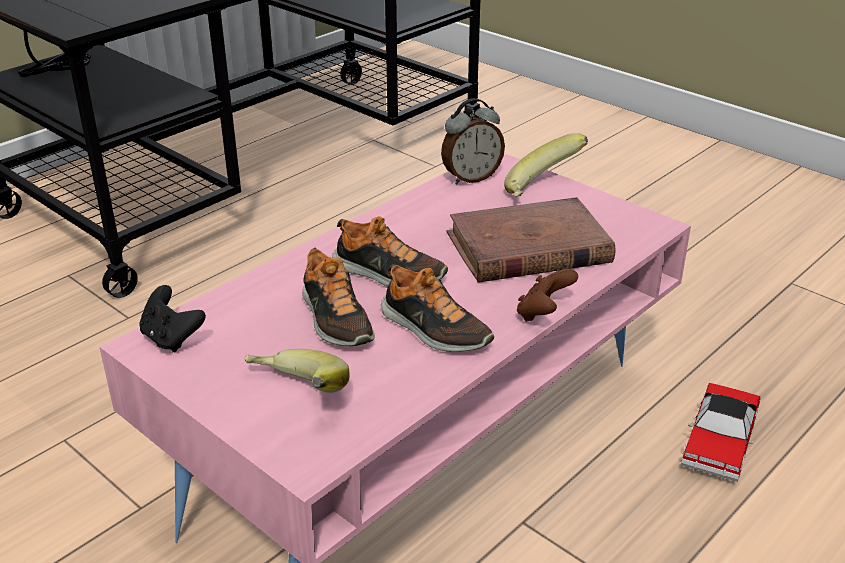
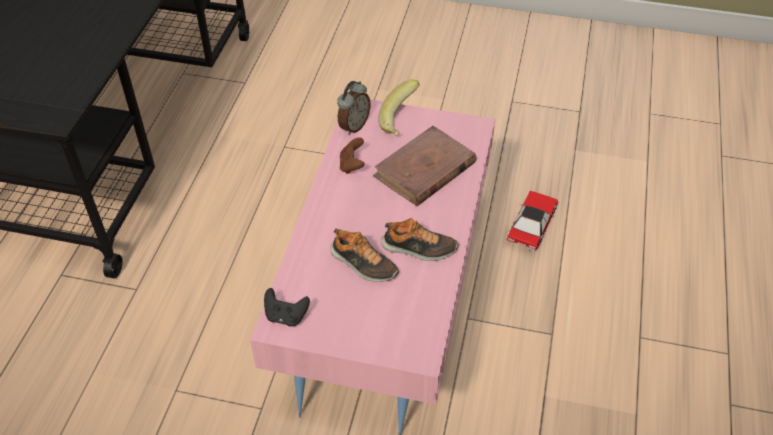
camera: 30 degrees left, 15 degrees up
banana [244,349,350,393] -> none
shoe [332,216,448,286] -> none
brown game controller [517,269,578,322] -> brown game controller moved to [340,137,365,174]
toy car [681,383,760,482] -> toy car turned 150 degrees counterclockwise [506,191,558,251]

